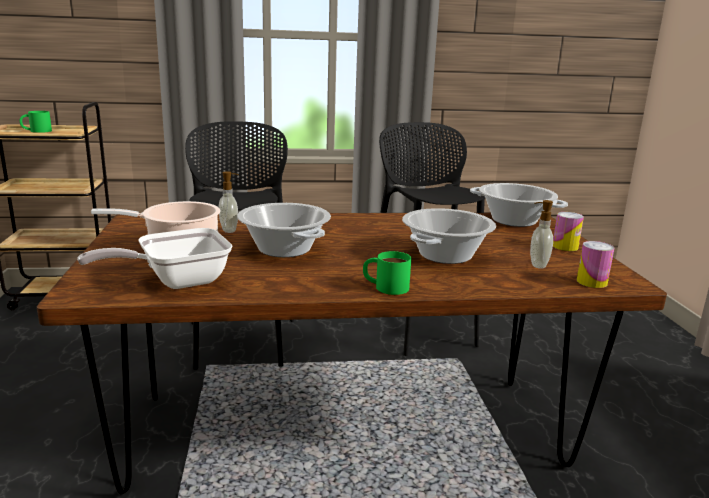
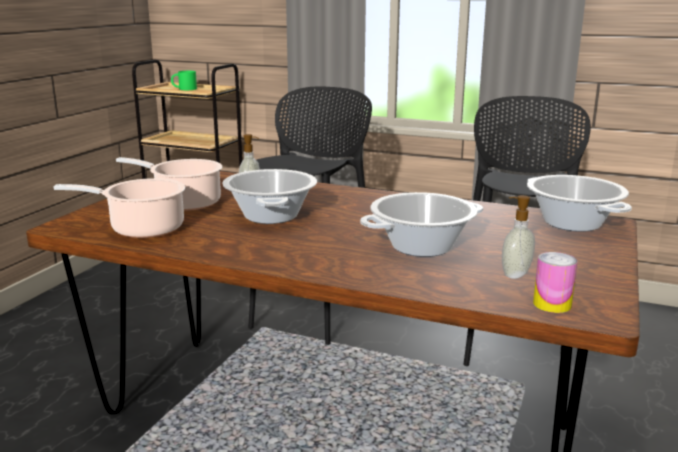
camera: 30 degrees right, 0 degrees up
frying pan [77,228,232,289] -> cooking pot [54,178,185,238]
green mug [363,251,411,295] -> none
can [553,212,584,251] -> none

